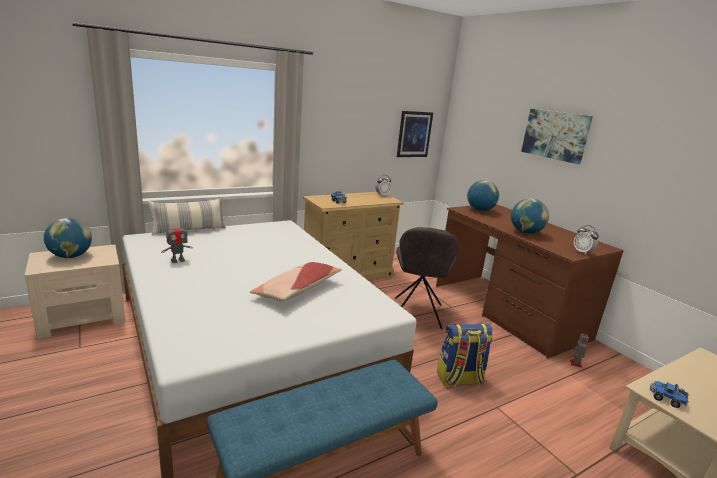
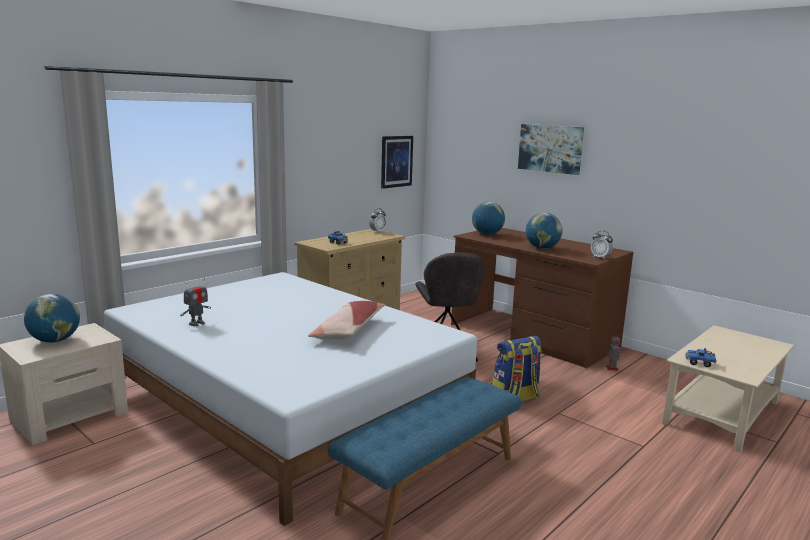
camera: 15 degrees left, 5 degrees down
pillow [148,197,226,235] -> none

